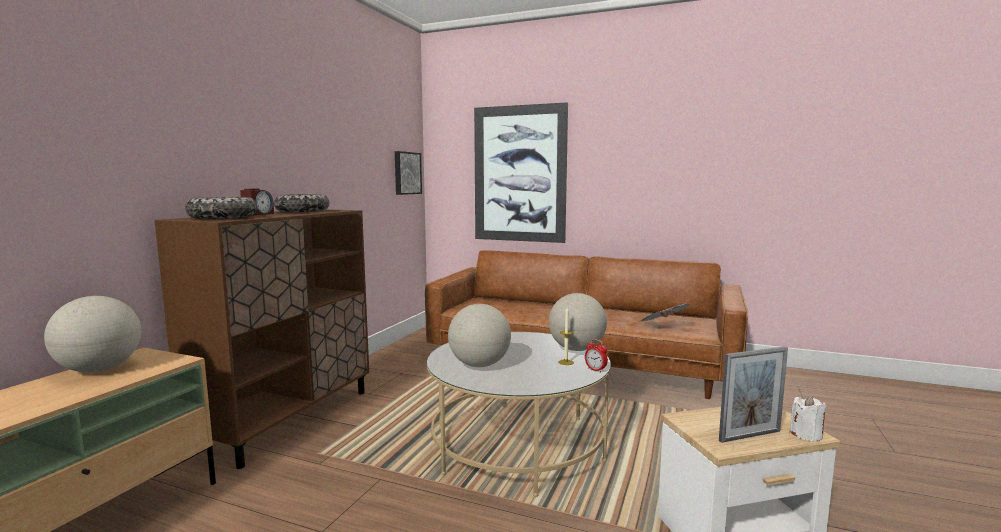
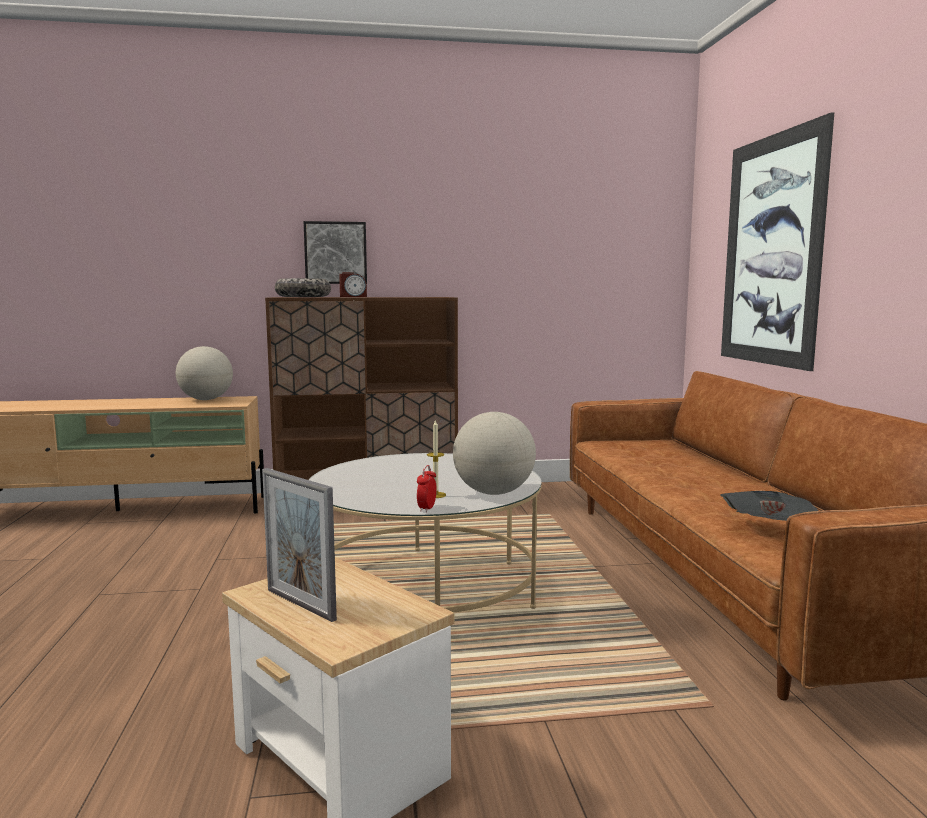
camera: 60 degrees right, 0 degrees up
bowl [274,194,329,212] -> none
picture [395,151,422,195] -> picture moved to [304,221,367,284]
globe [448,304,511,367] -> none
white candle [790,396,826,442] -> none

